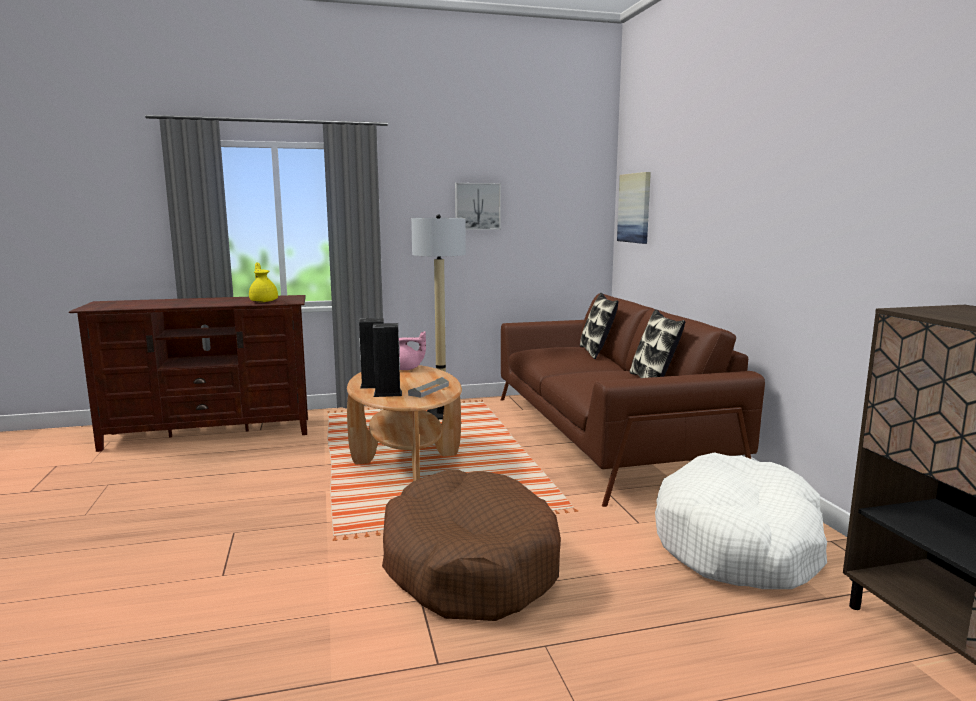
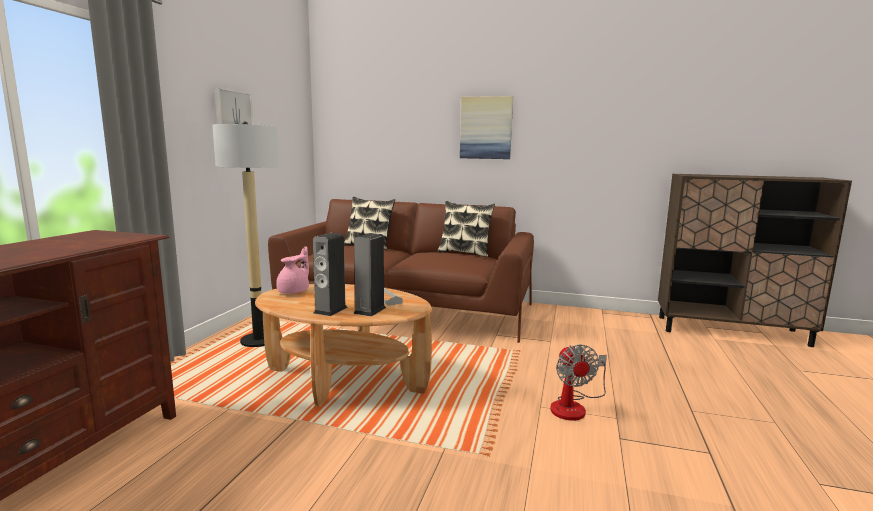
camera: 60 degrees left, 0 degrees up
yellow teapot [249,262,278,302] -> none
brown dog bed [382,469,561,621] -> fan [550,344,607,421]
picture [617,172,651,244] -> picture moved to [460,96,513,159]
white dog bed [655,452,827,589] -> none

